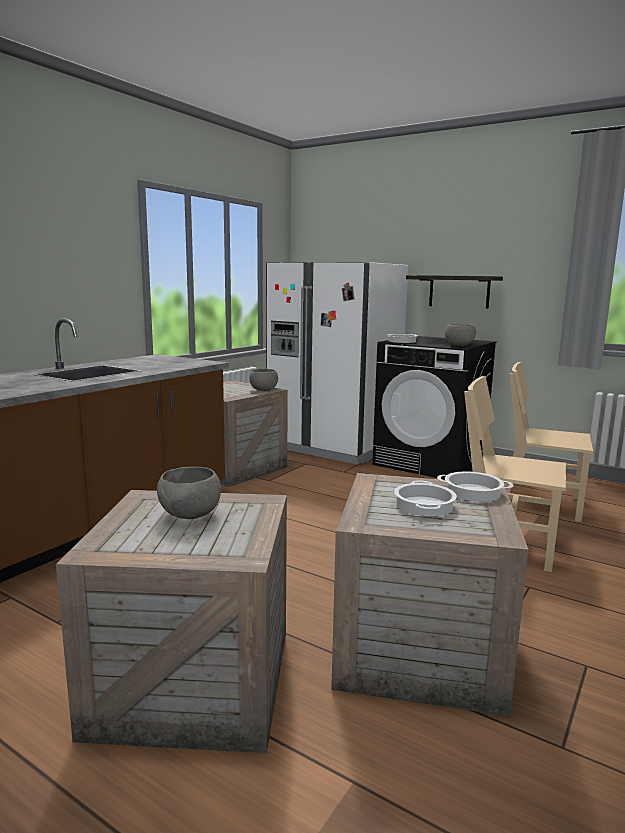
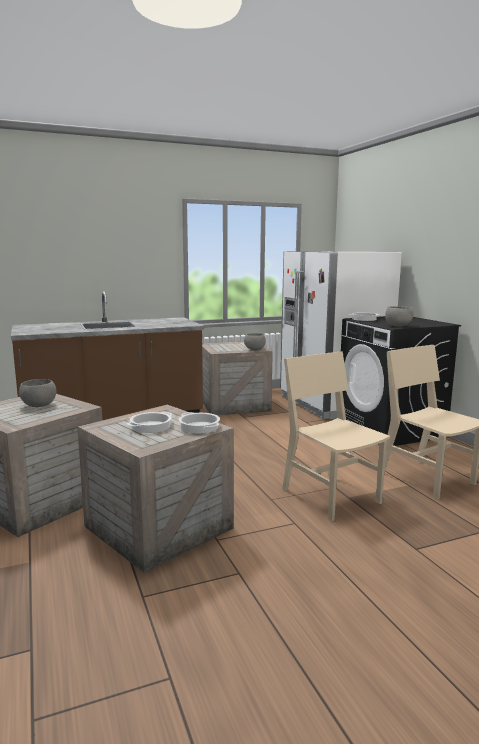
camera: 35 degrees right, 0 degrees up
shelf [406,275,503,308] -> none

